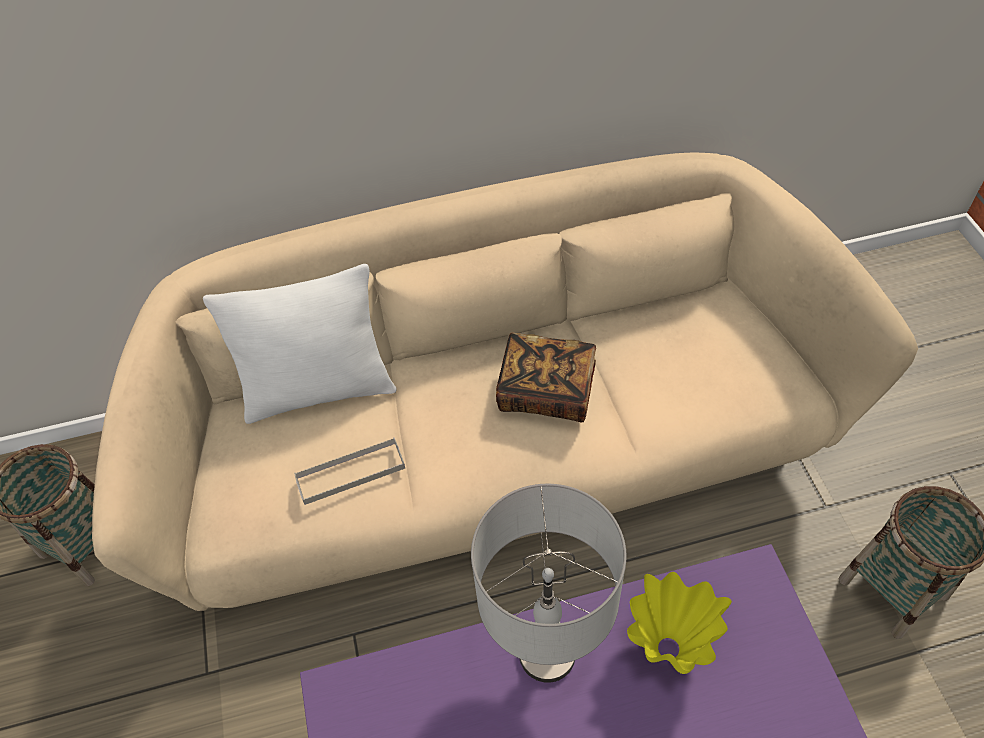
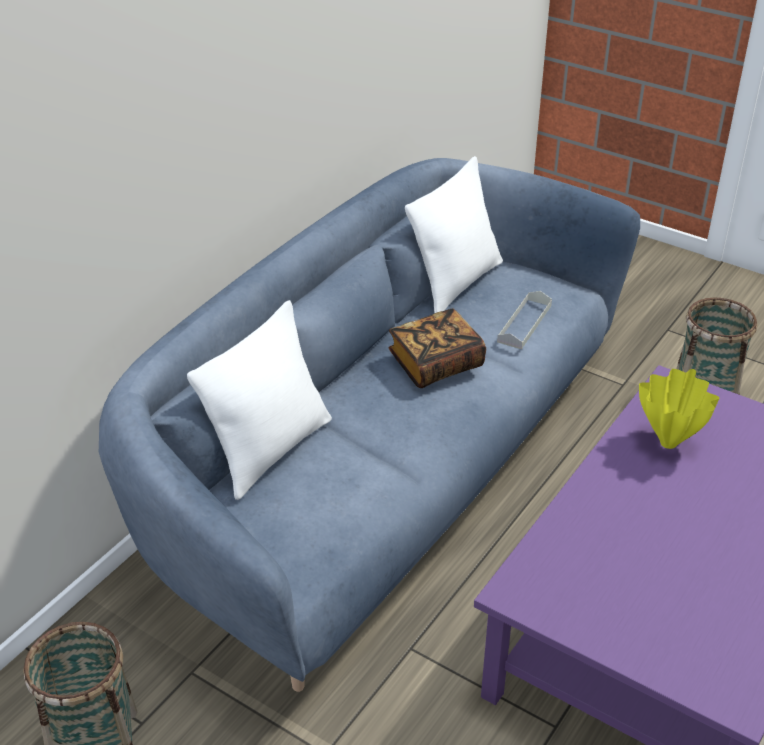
camera: 45 degrees left, 15 degrees down
beige sofa [92,152,918,611] -> blue sofa [99,158,640,692]
grey tray [294,437,405,505] -> grey tray moved to [497,291,552,349]
grey table lamp [471,484,627,683] -> none
none -> white pillow [405,156,503,313]

